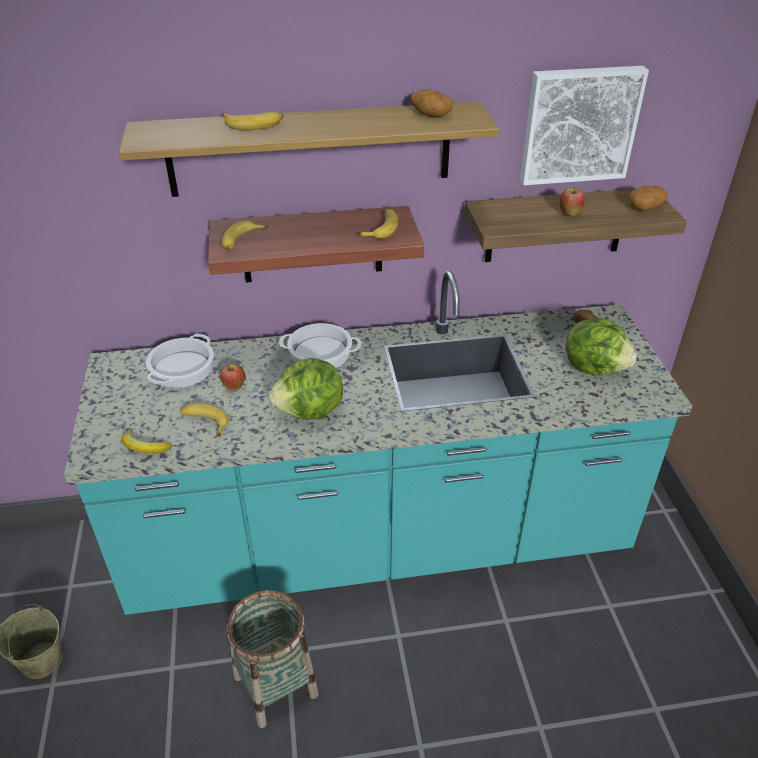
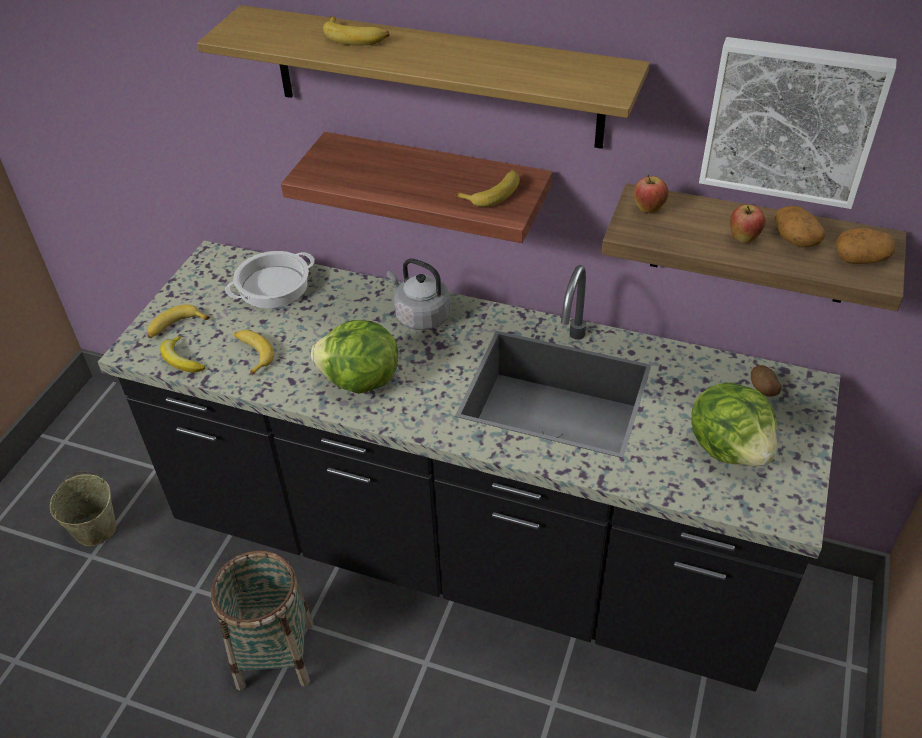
camera: 30 degrees right, 5 degrees up
turquoise counter [64,271,692,615] -> black counter [98,241,840,692]
apple [220,364,245,391] -> apple moved to [634,174,668,213]
banana [221,221,268,251] -> banana moved to [147,305,210,338]
cooking pot [279,323,362,368] -> grey kettle [387,258,451,330]
potato [411,89,453,117] -> potato moved to [775,206,825,247]

